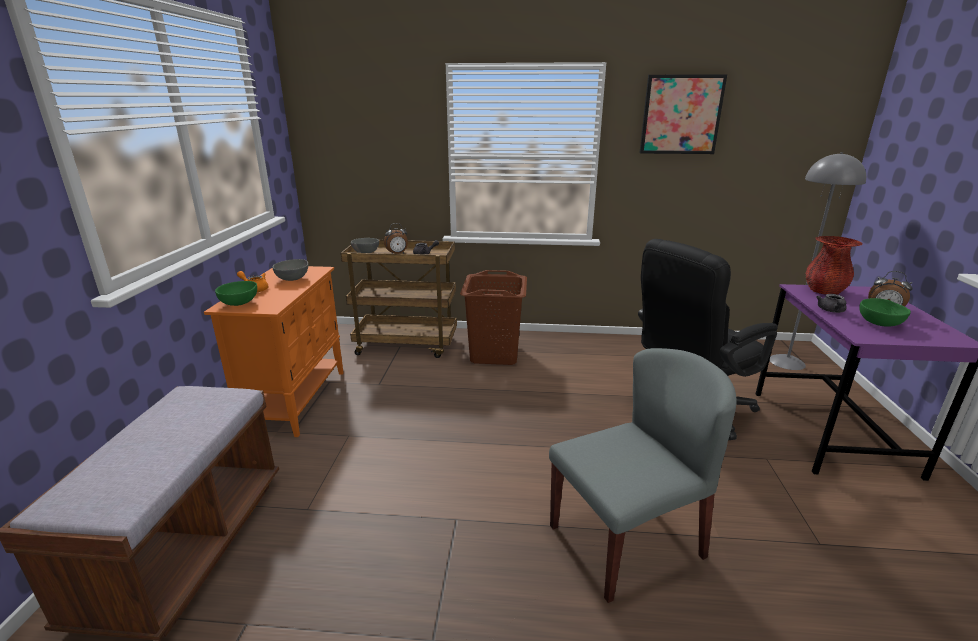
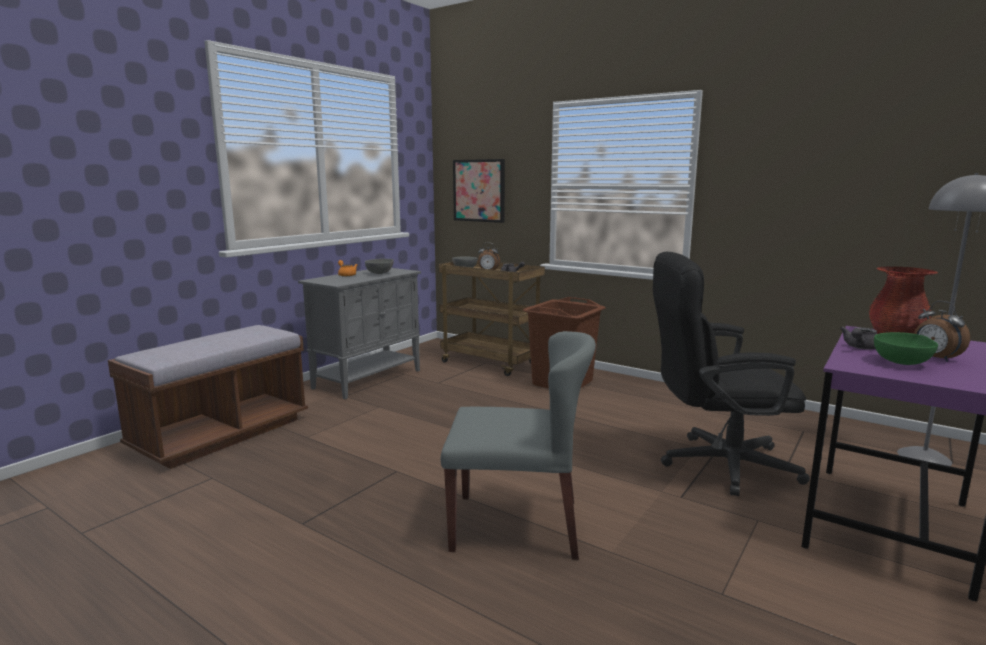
camera: 30 degrees right, 10 degrees down
orange cabinet [204,266,343,437] -> grey cabinet [298,268,421,399]
green bowl [215,281,257,306] -> none
picture [640,74,727,154] -> picture moved to [453,159,505,223]

